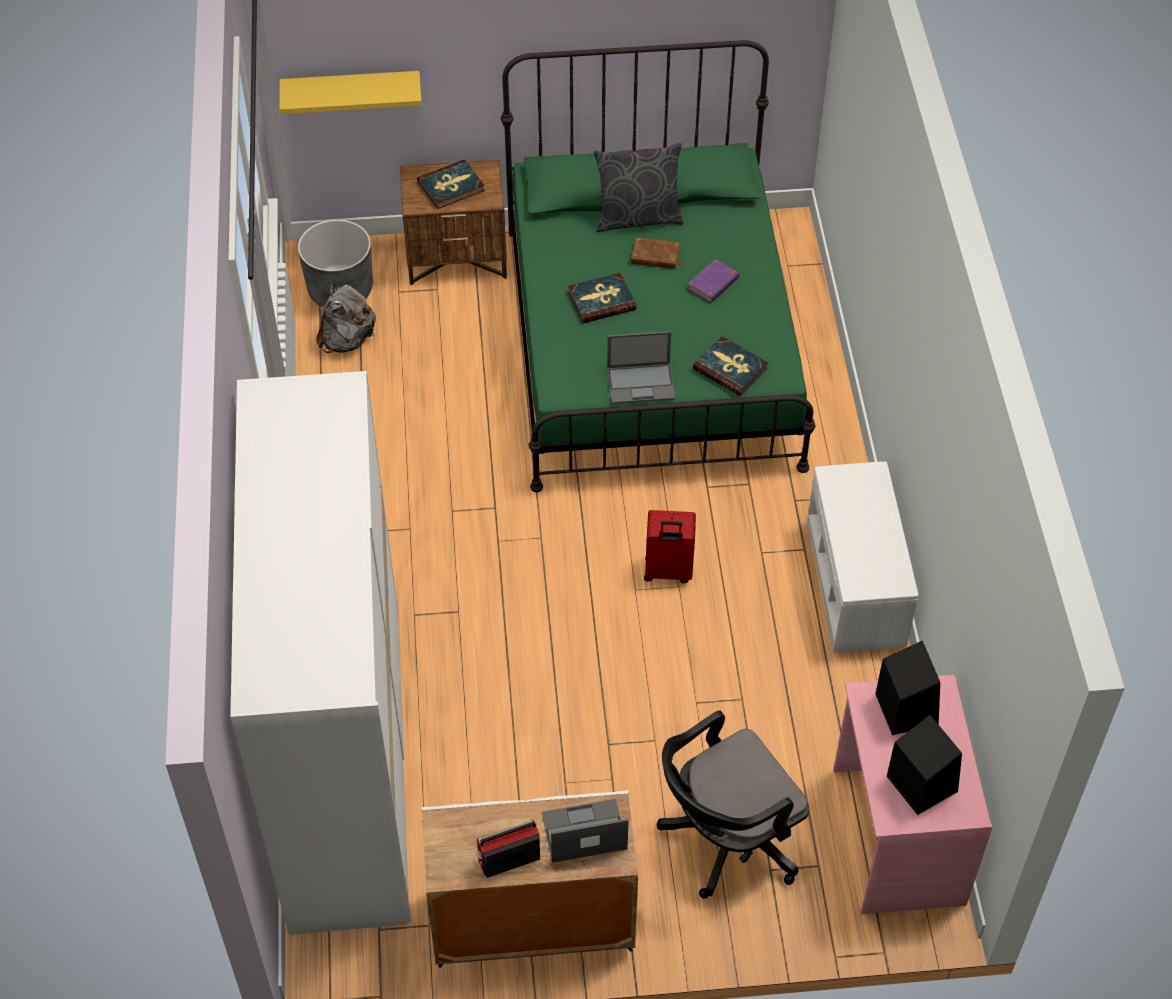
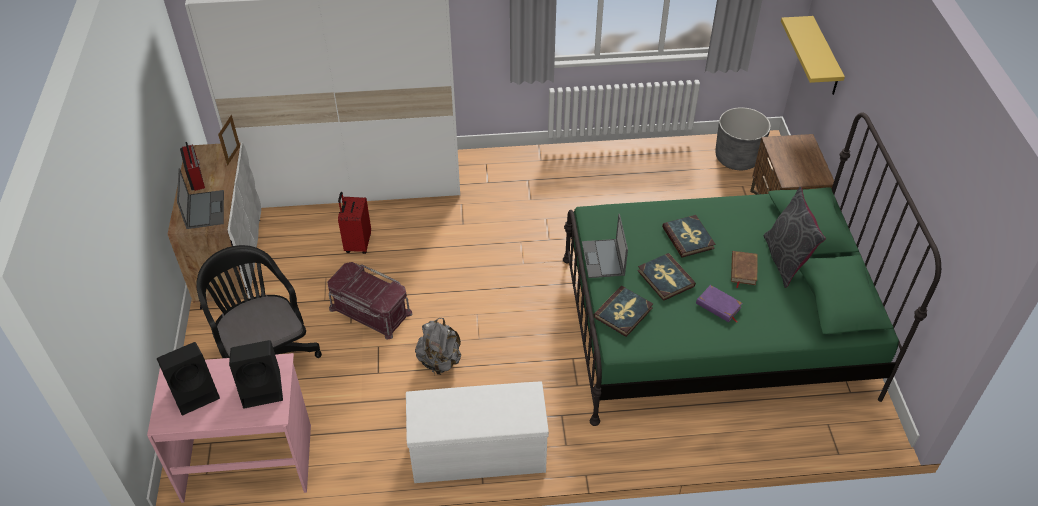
camera: 90 degrees right, 5 degrees down
grey backpack [316,284,376,354] -> grey backpack moved to [415,318,461,375]
book [417,159,485,209] -> book moved to [638,253,696,301]
red suitcase [644,510,696,583] -> red suitcase moved to [338,192,371,254]
none -> picture frame [218,115,240,166]
none -> red storage box [327,262,413,340]

